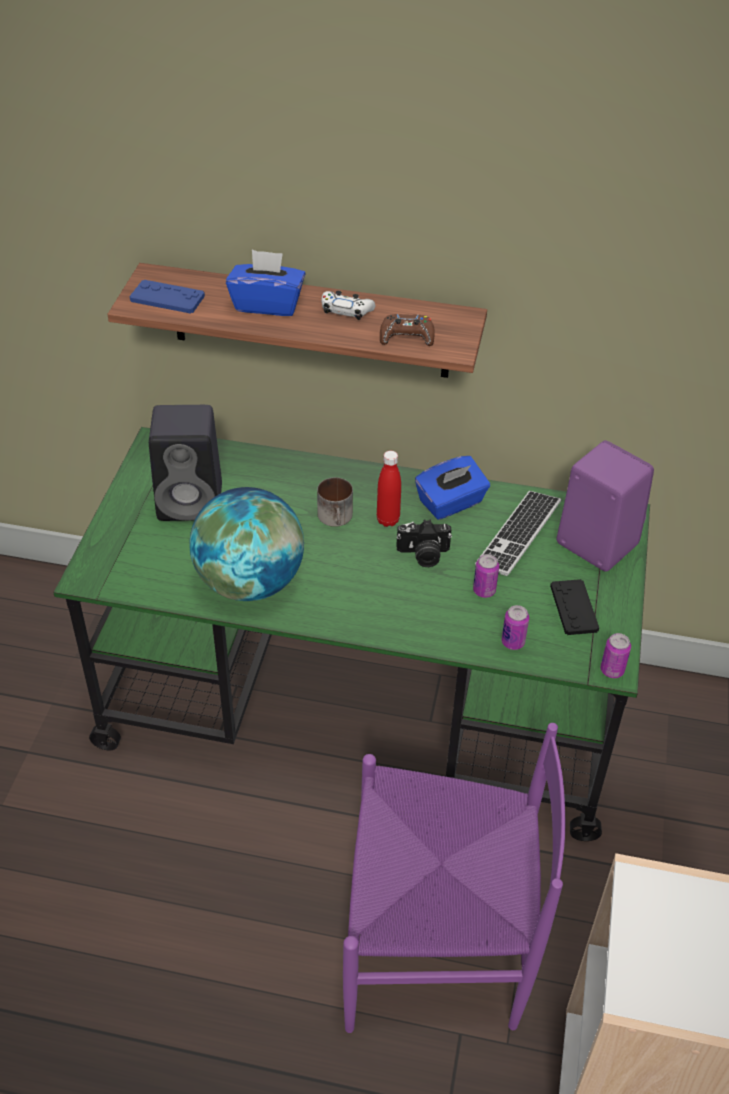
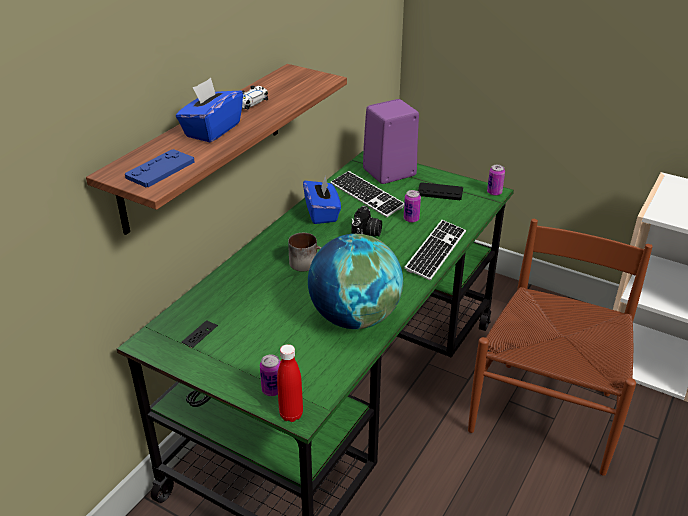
camera: 70 degrees left, 10 degrees down
black speaker [149,405,222,521] -> none
purple chair [343,723,565,1033] -> brown chair [468,219,653,476]
red bottle [377,451,401,527] -> red bottle moved to [277,344,303,422]
brown game controller [380,314,435,346] -> none
can [501,605,529,650] -> can moved to [260,354,281,396]
none -> keyboard [404,220,466,280]

